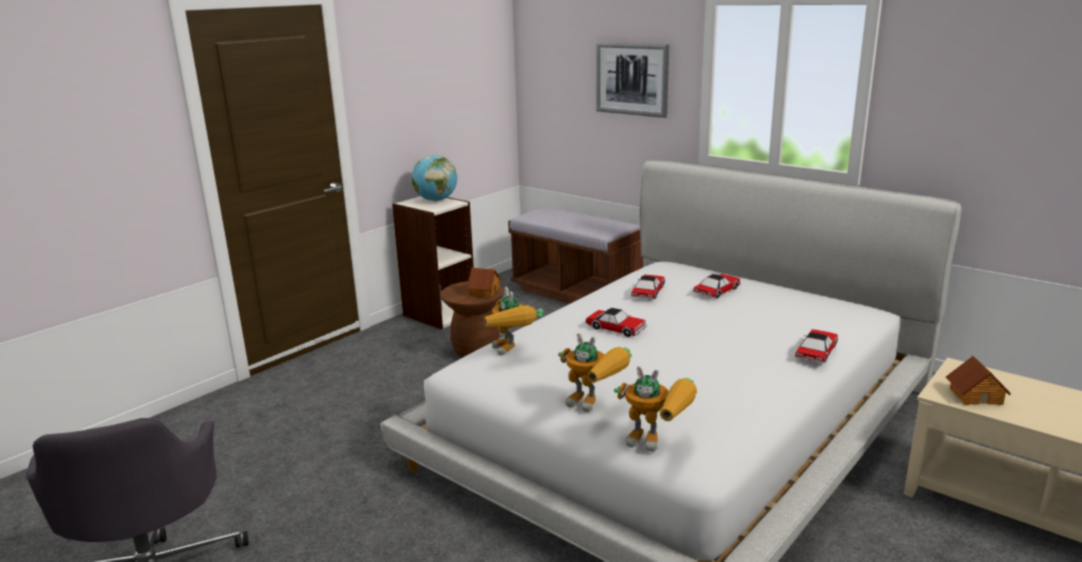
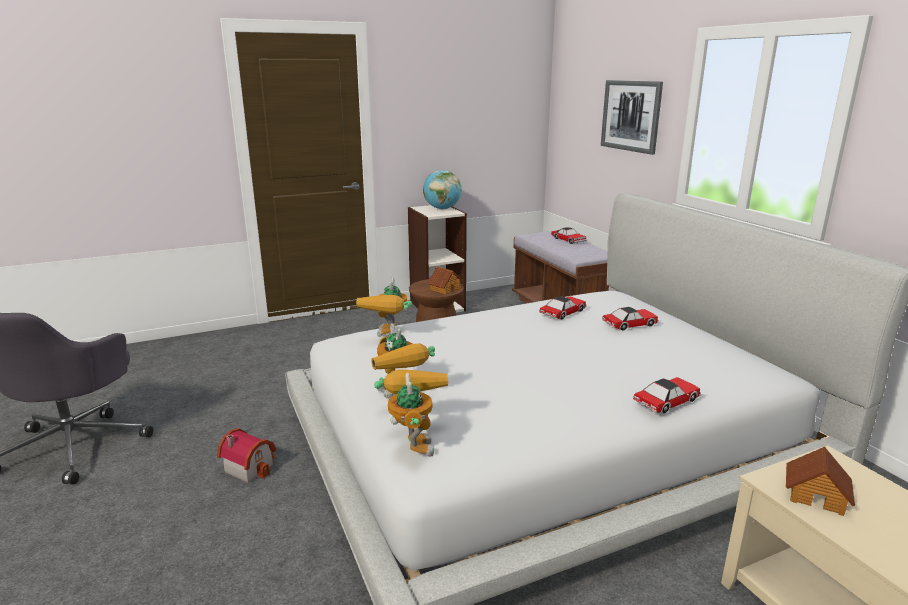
camera: 25 degrees right, 0 degrees up
toy car [586,308,647,337] -> toy car moved to [551,227,587,244]
toy robot [614,366,697,452] -> toy robot turned 150 degrees counterclockwise [374,370,448,457]
none -> toy house [217,428,277,483]

